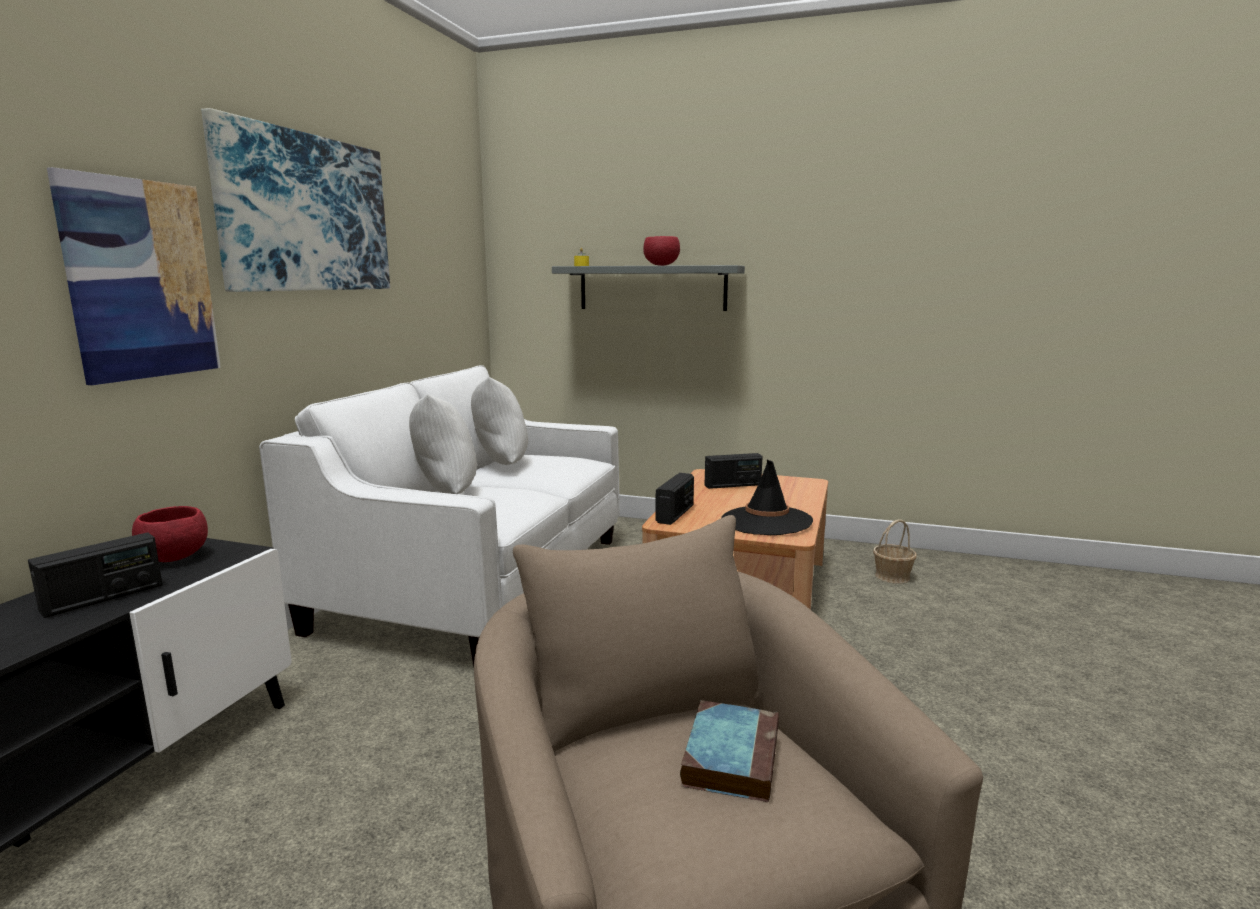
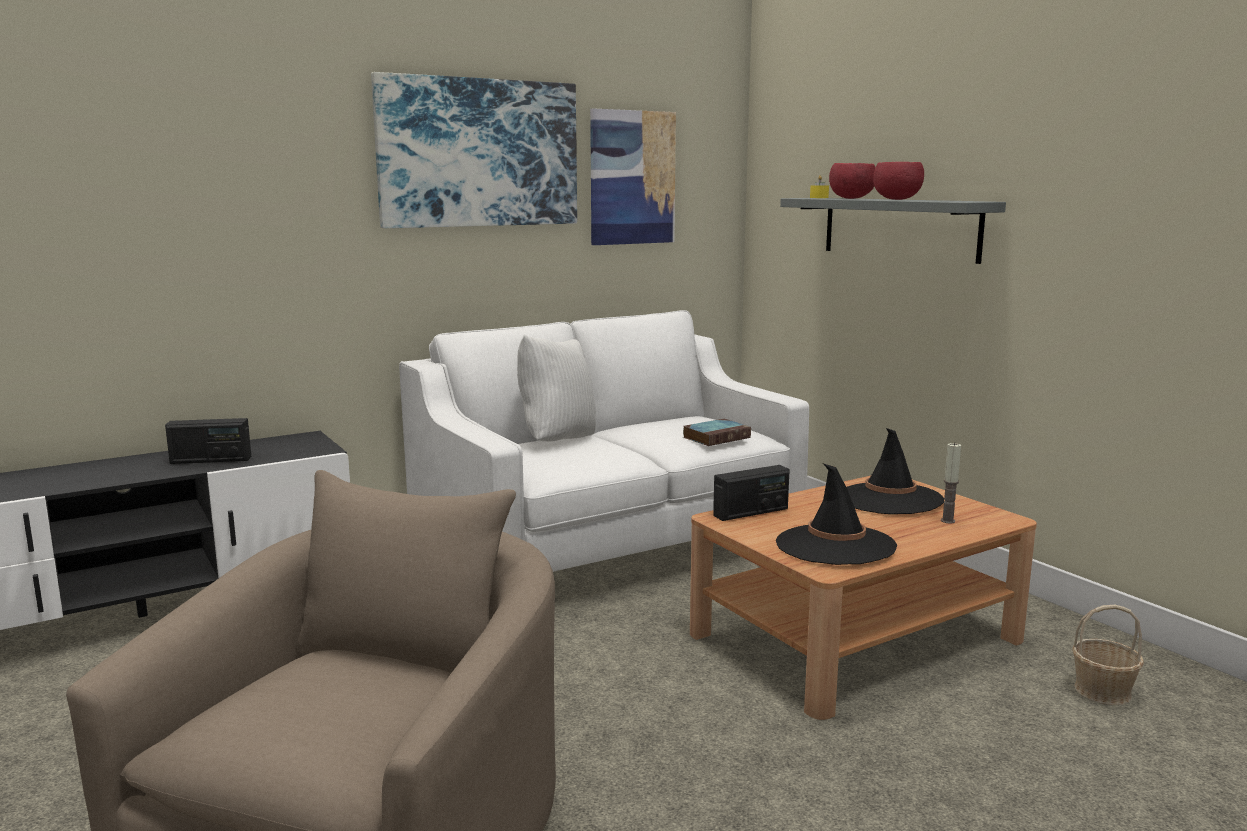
camera: 40 degrees right, 0 degrees up
picture [47,167,221,385] -> picture moved to [590,108,676,245]
red bowl [132,506,208,562] -> red bowl moved to [829,163,875,199]
white pillow [471,376,528,465] -> none
book [680,700,779,802] -> book moved to [683,419,751,446]
radio [705,453,763,489] -> black hat [847,428,944,514]
none -> candle [941,442,961,524]

